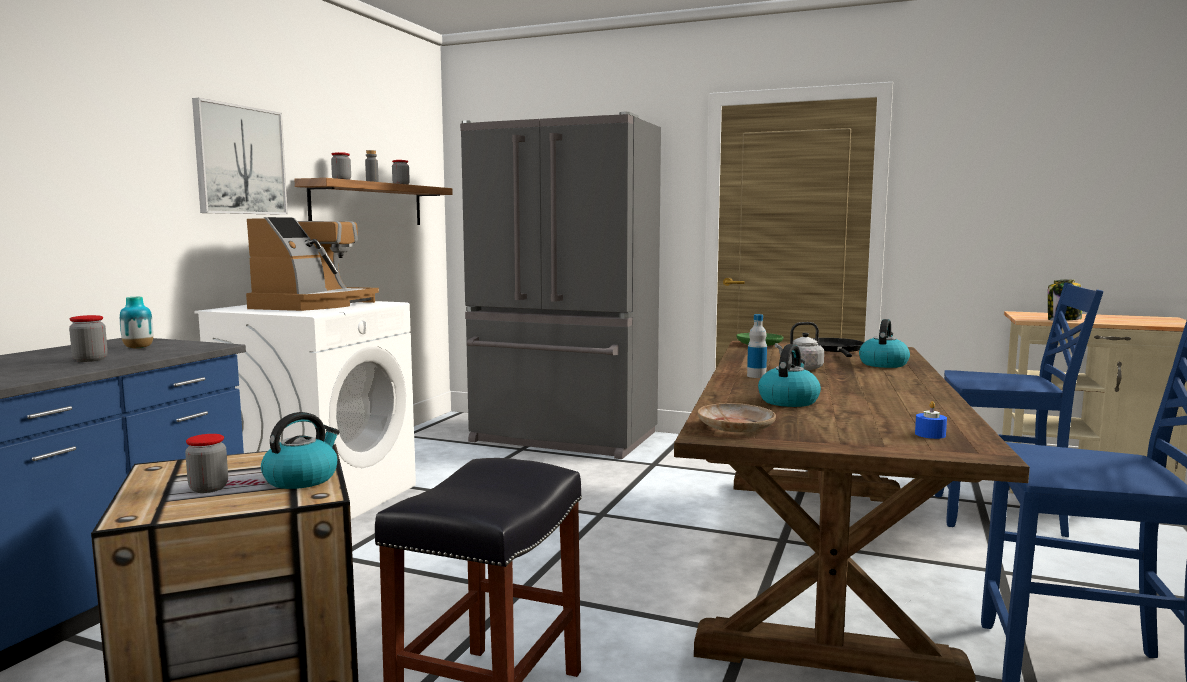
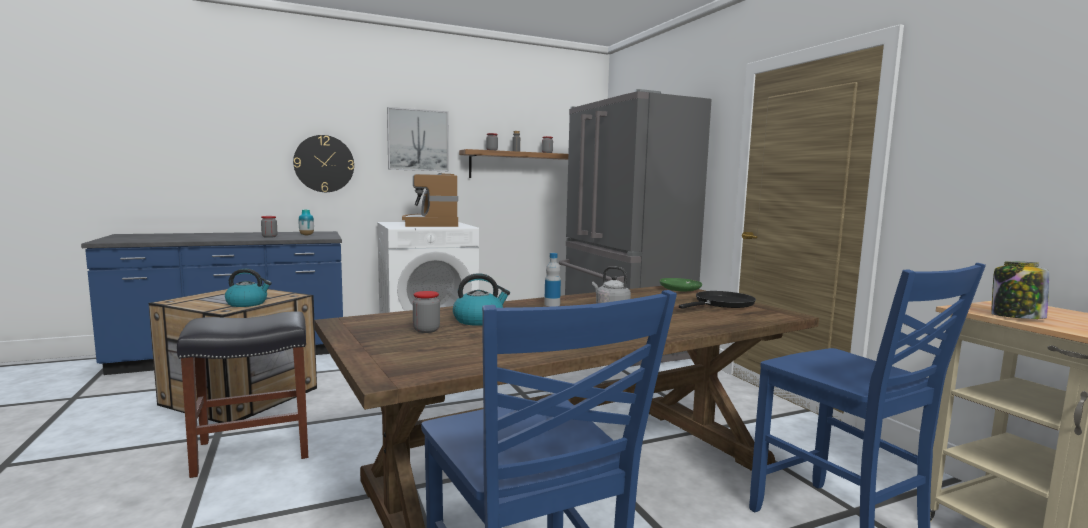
camera: 45 degrees right, 0 degrees up
jar [185,434,228,493] -> jar moved to [413,291,440,333]
coffee machine [246,217,379,311] -> coffee machine turned 105 degrees clockwise [402,173,458,227]
beige plate [697,403,776,433] -> none
kettle [859,319,910,368] -> none
blue candle [915,401,947,439] -> none
none -> wall clock [293,135,354,192]

